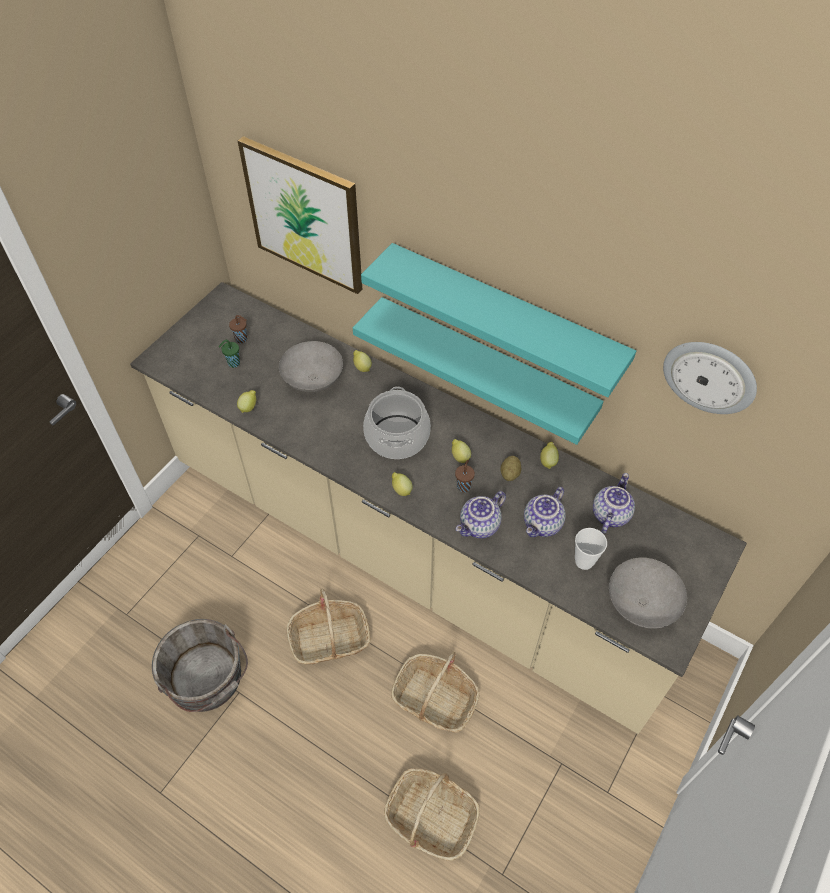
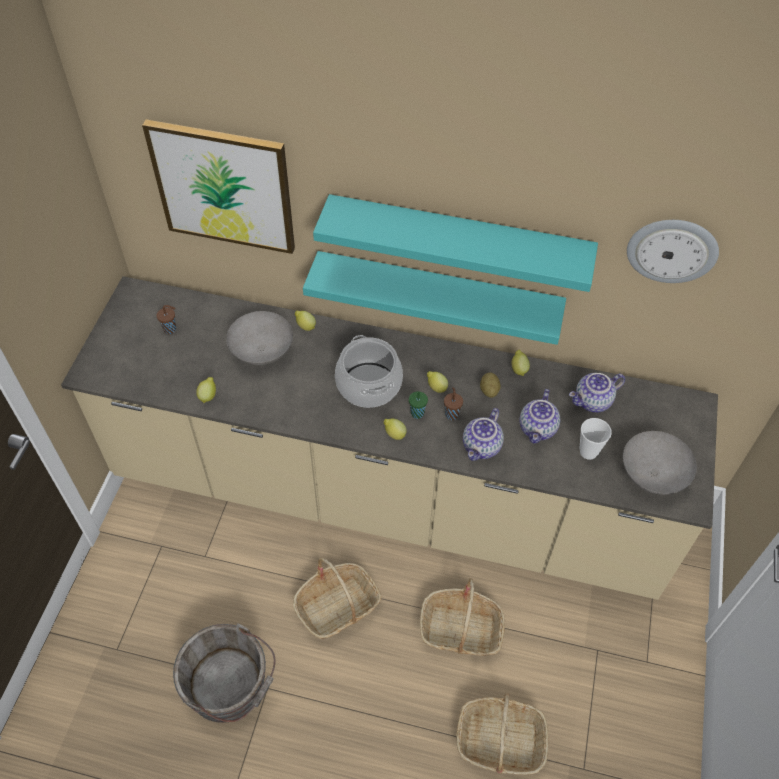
camera: 20 degrees left, 0 degrees up
green cup [219,340,240,368] -> green cup moved to [409,391,428,419]
teapot [593,473,635,533] -> teapot turned 120 degrees counterclockwise [569,373,625,413]

